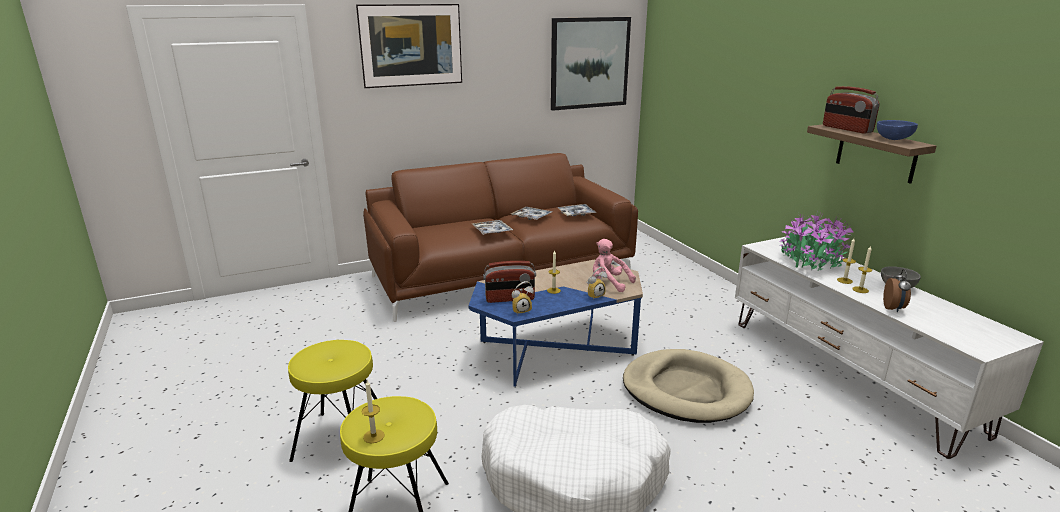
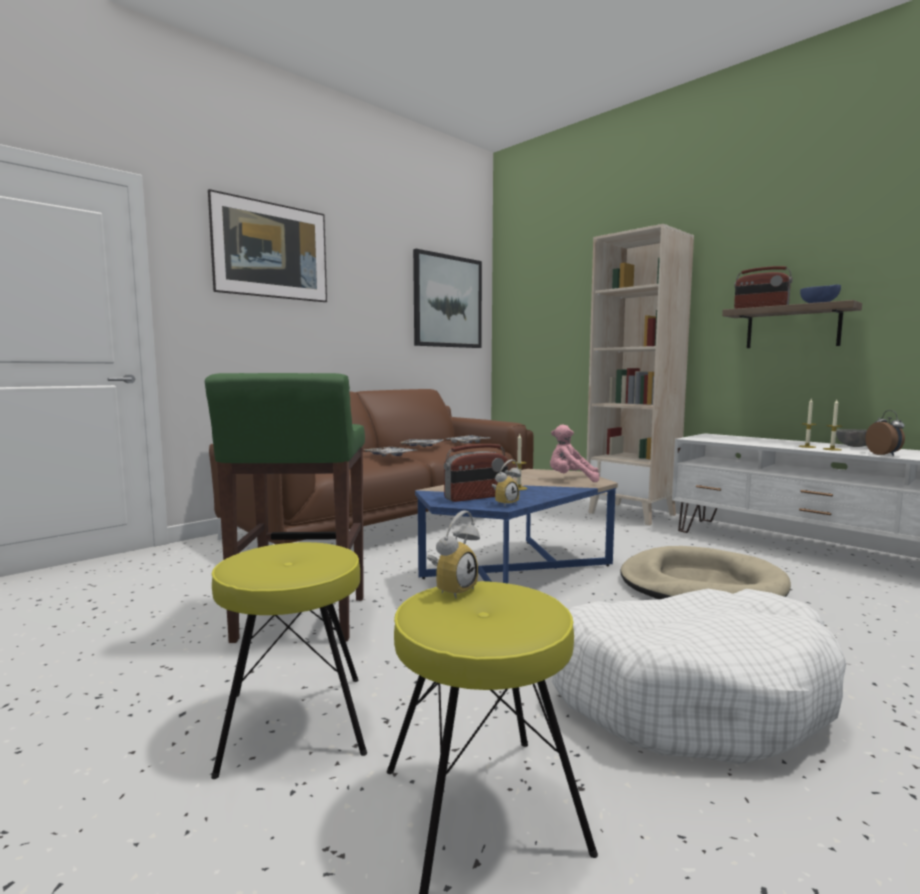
camera: 20 degrees left, 15 degrees down
candle [362,380,384,443] -> none
alarm clock [586,267,607,299] -> alarm clock moved to [427,510,480,599]
potted plant [779,212,853,270] -> none
none -> green stool [205,373,365,643]
none -> beige bookcase [587,224,694,526]

